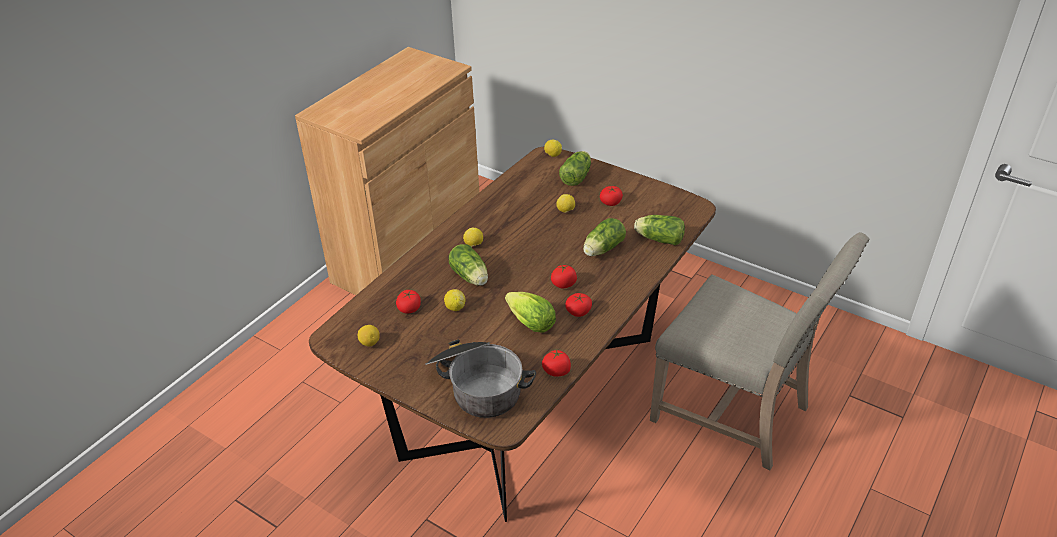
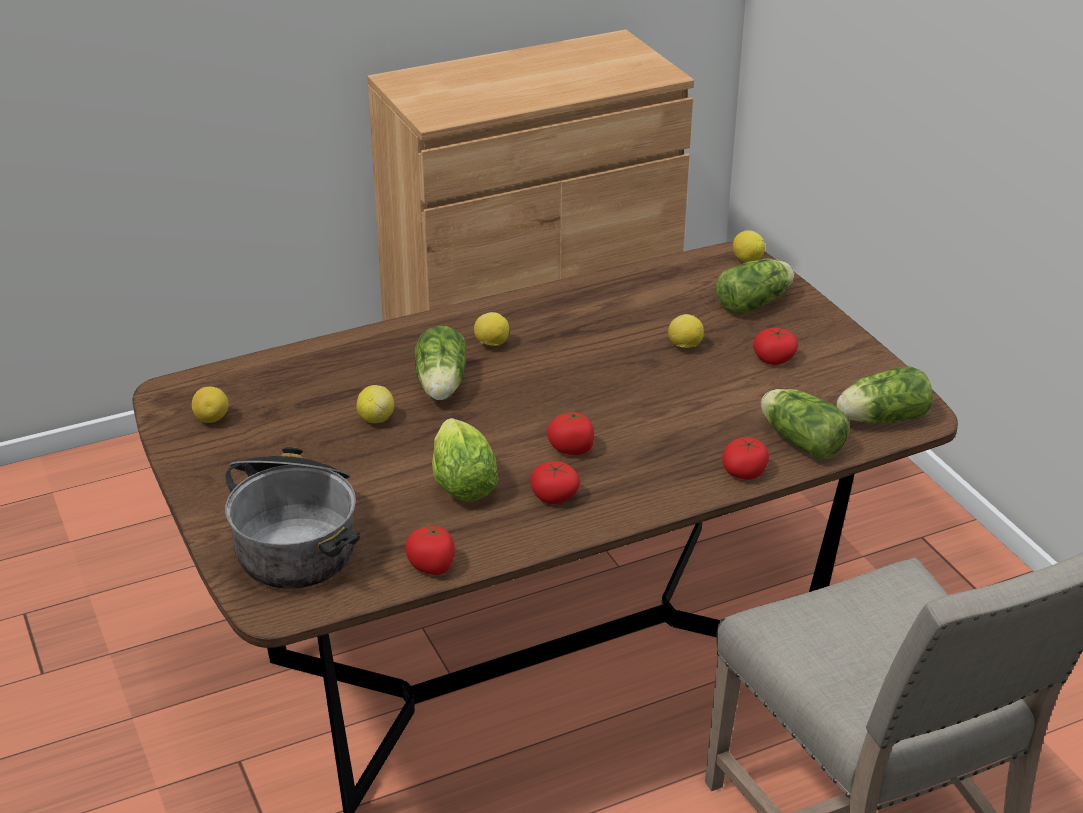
camera: 30 degrees right, 5 degrees down
tomato [396,290,421,314] -> tomato moved to [722,437,769,479]
lettuce [583,218,626,256] -> lettuce moved to [837,366,933,423]

